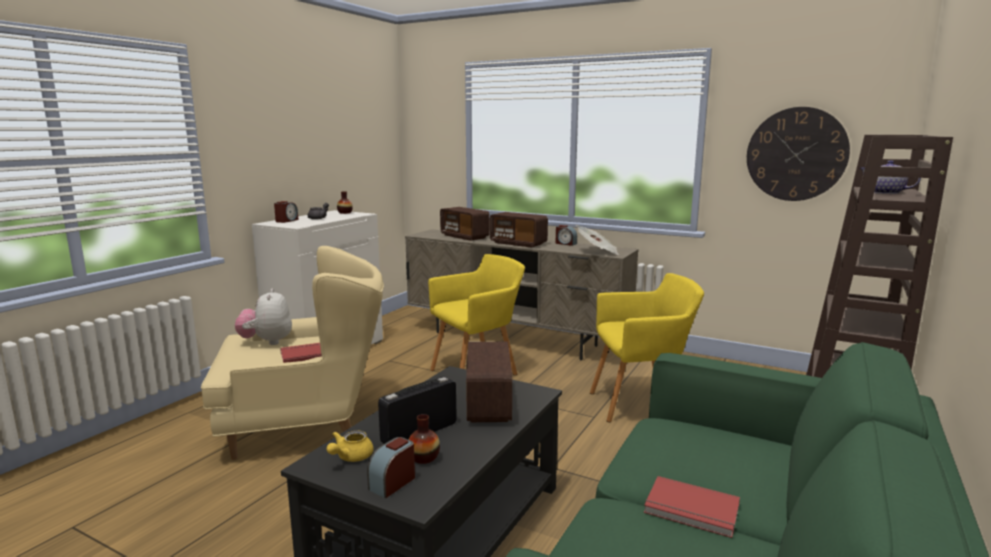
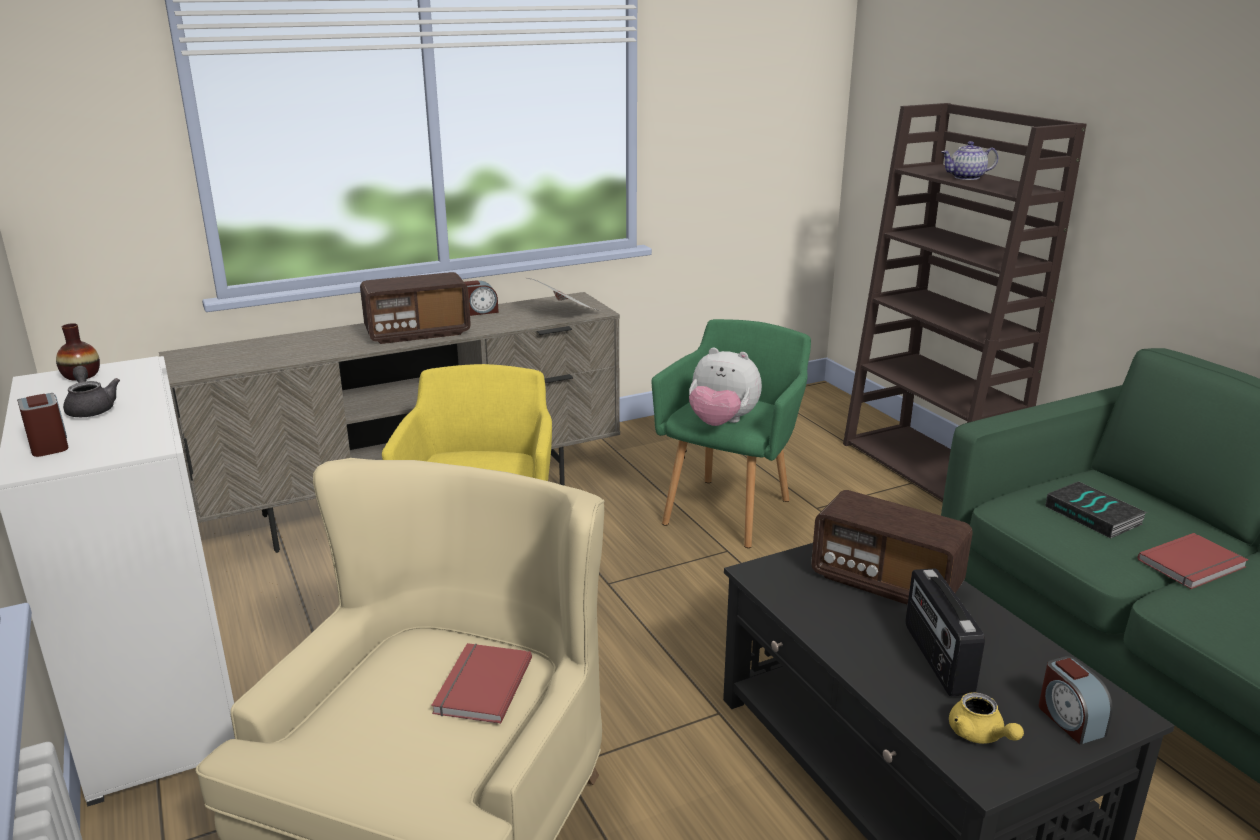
camera: 55 degrees left, 10 degrees up
plush toy [235,288,292,345] -> plush toy moved to [689,348,762,426]
vase [408,414,440,464] -> none
radio [440,207,490,241] -> none
yellow armchair [590,273,704,422] -> green armchair [651,319,811,548]
wall clock [747,107,850,201] -> none
none -> book [1045,481,1147,538]

